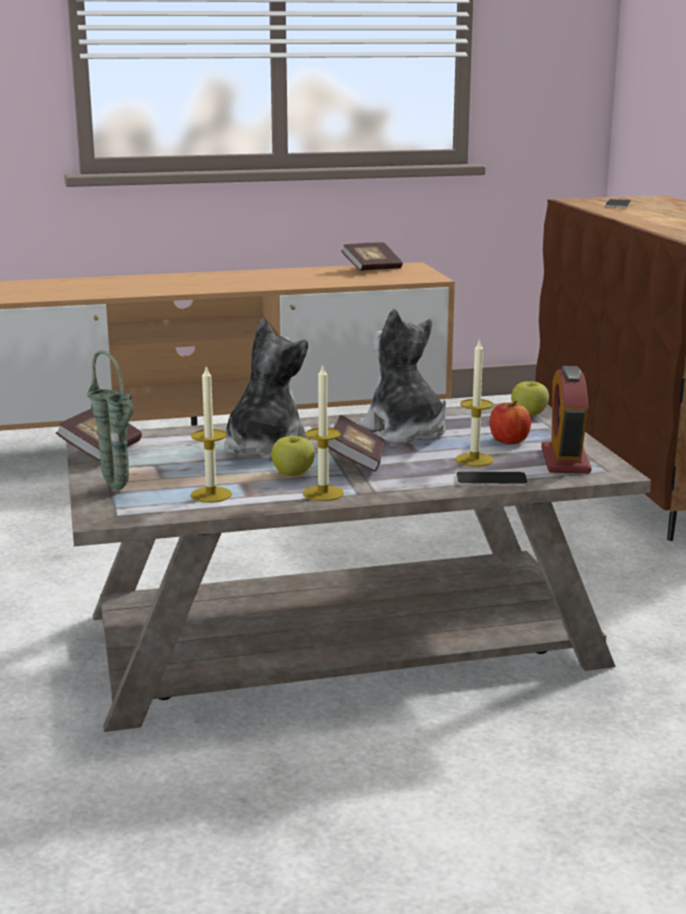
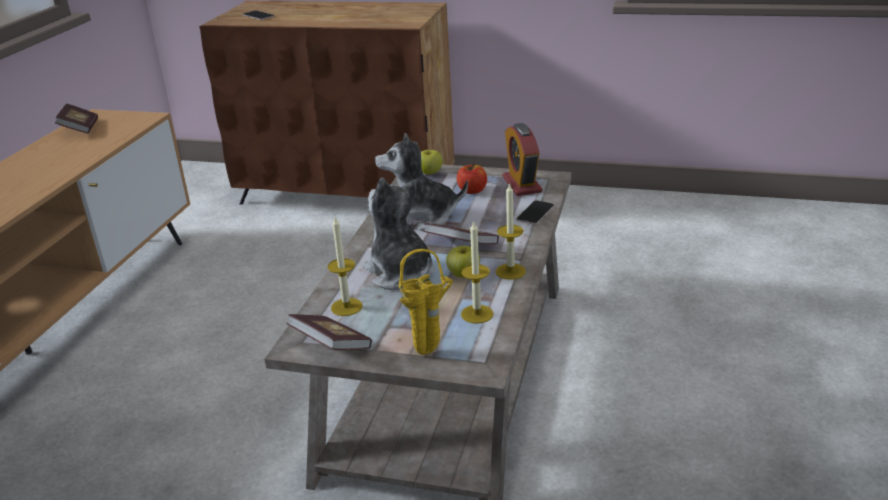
camera: 60 degrees left, 10 degrees up
green vase [87,350,134,490] -> yellow vase [398,249,453,355]
candle [455,341,494,467] -> candle moved to [328,217,362,316]
alarm clock [541,366,591,473] -> alarm clock turned 45 degrees clockwise [502,123,543,196]

